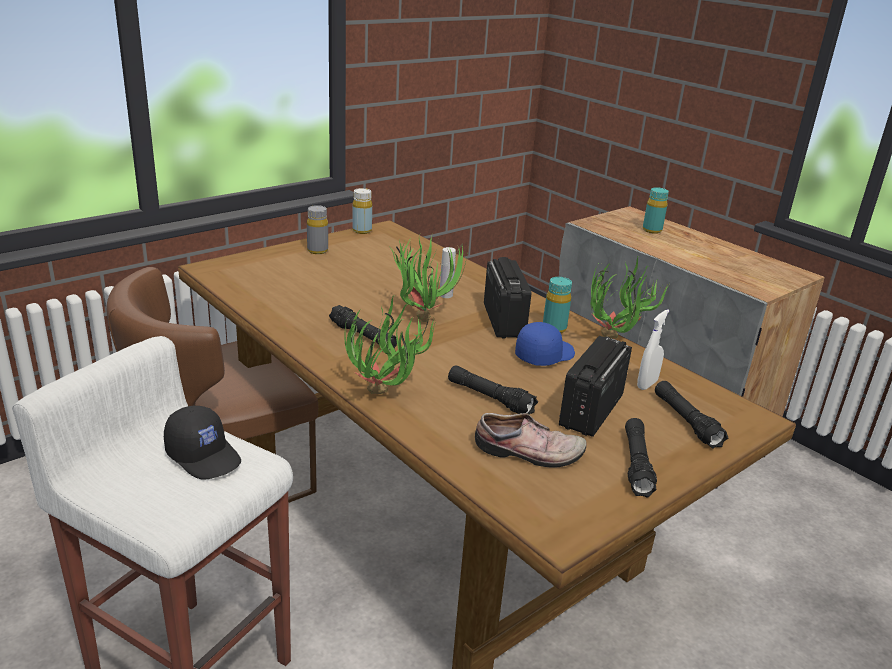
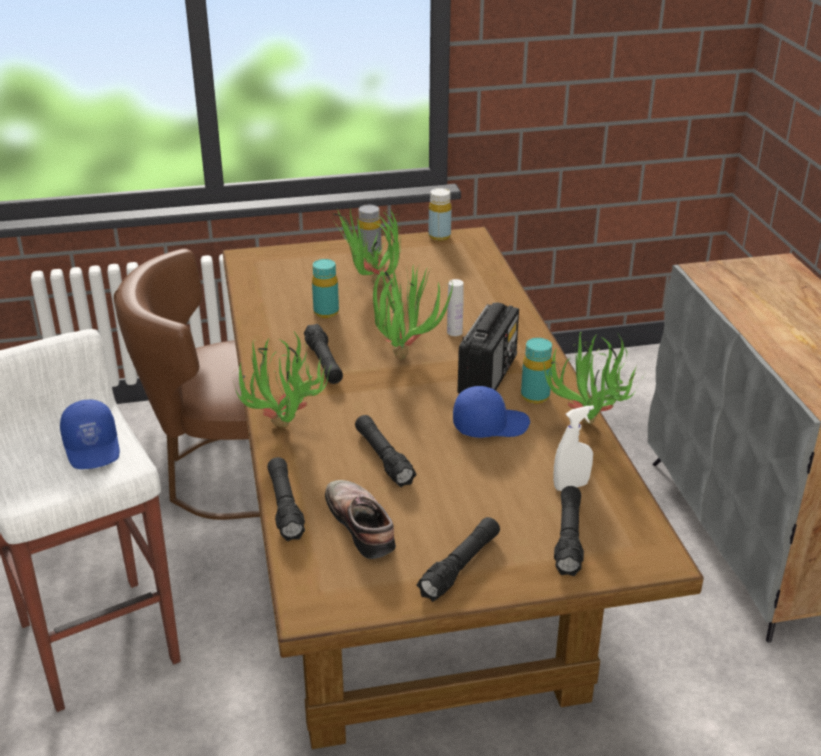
camera: 30 degrees right, 5 degrees up
black cap [164,406,241,480] -> blue cap [60,400,120,469]
shoe [475,413,587,468] -> shoe turned 150 degrees counterclockwise [325,480,396,559]
radio [559,336,632,437] -> none
turquoise bottle [643,187,669,234] -> turquoise bottle moved to [312,259,339,318]
none -> black flashlight [267,457,305,541]
none -> potted plant [333,208,401,286]

